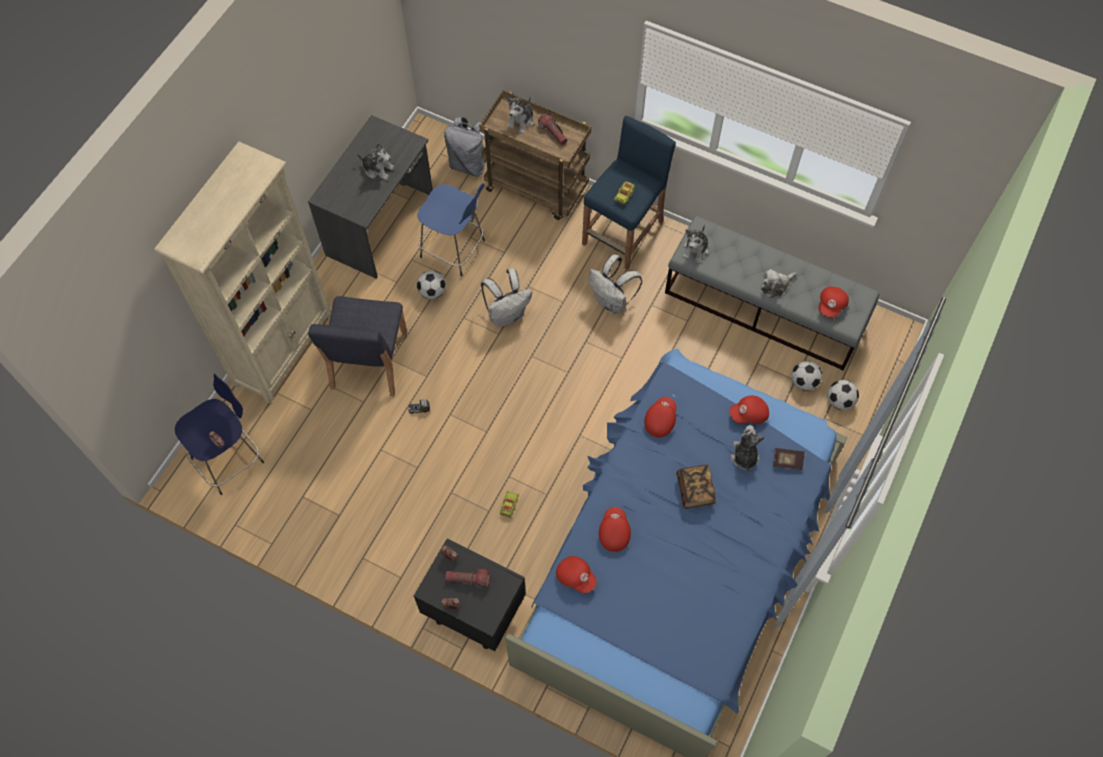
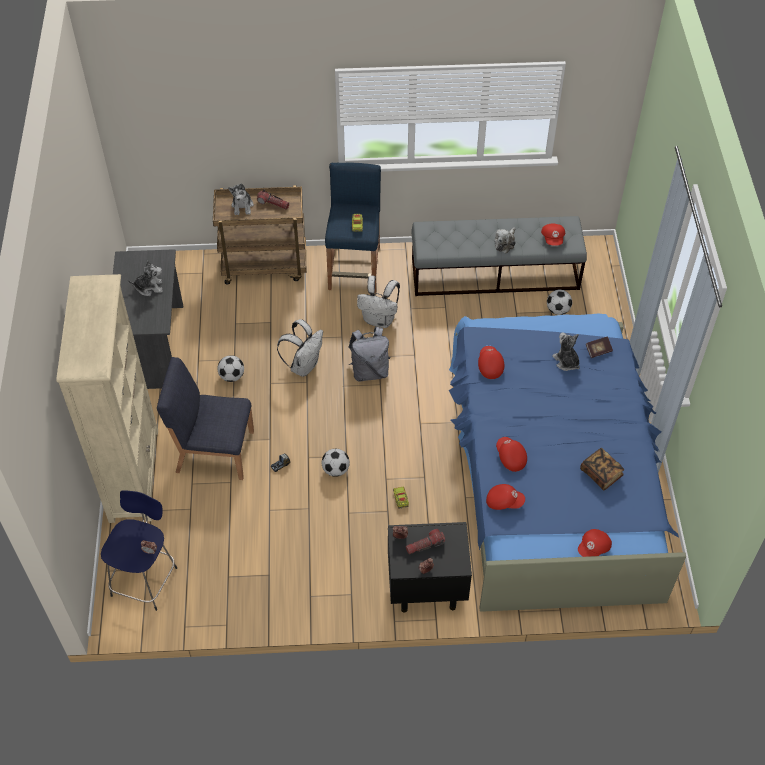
camera: 30 degrees left, 10 degrees down
blue chair [308,296,407,396] -> blue chair turned 120 degrees clockwise [157,357,254,480]
blue stool [418,183,485,276] -> none
grey backpack [444,117,492,176] -> grey backpack moved to [348,327,390,382]
book [676,464,716,509] -> book moved to [580,448,624,490]
plush toy [683,225,709,264] -> none
red cap [729,396,769,424] -> red cap moved to [578,529,612,557]
football [828,380,859,410] -> football moved to [322,449,350,477]

